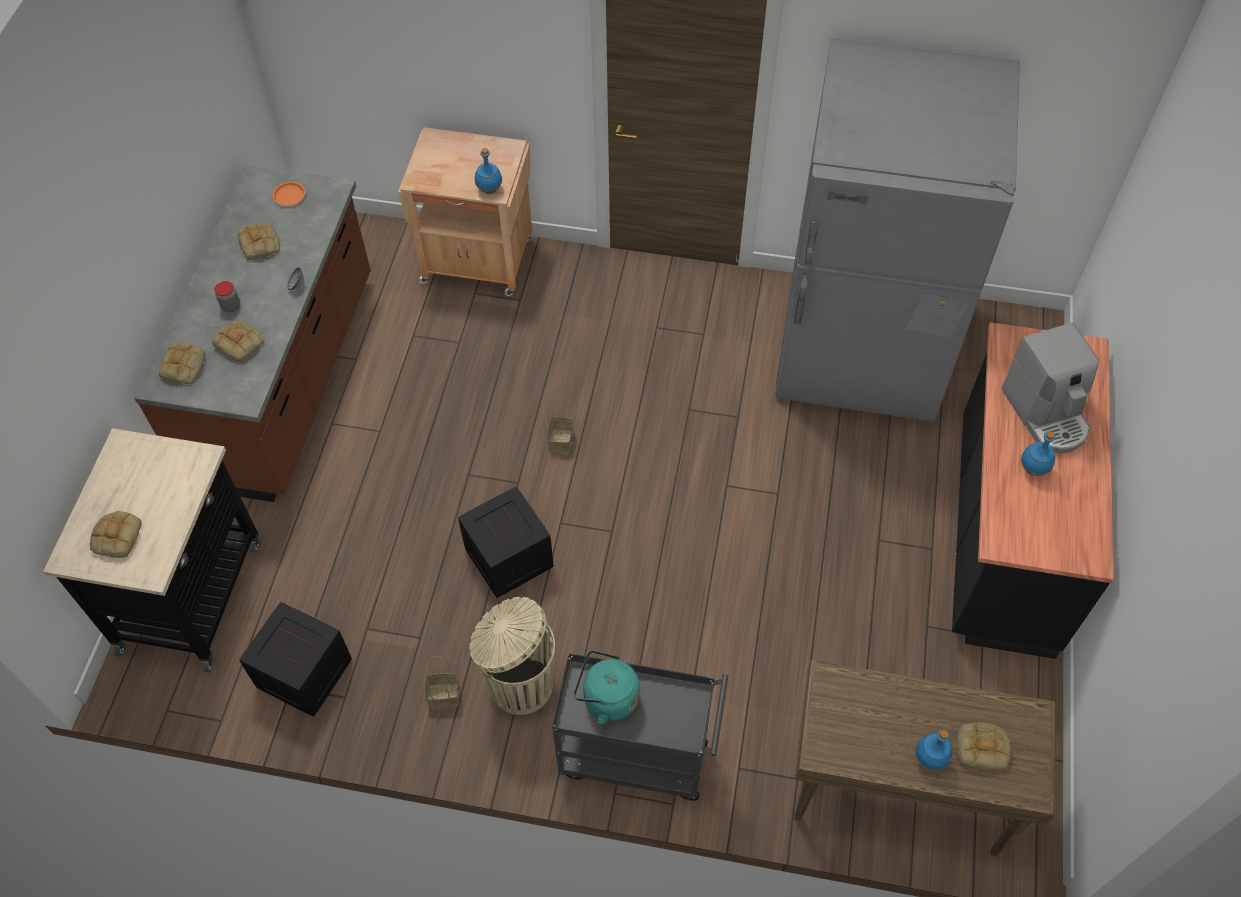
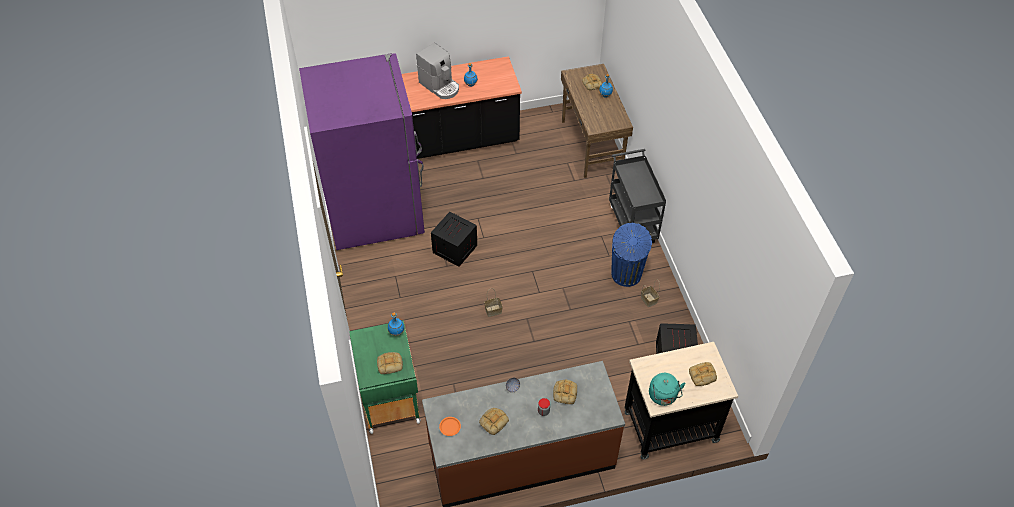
camera: 115 degrees left, 5 degrees down
bread [159,343,206,384] -> bread moved to [377,352,403,374]
brown cart [398,127,532,297] -> green cart [349,320,421,434]
crate [458,486,553,598] -> crate moved to [431,212,477,267]
beige trash can [469,597,555,715] -> blue trash can [611,223,652,287]
turquoise kettle [574,650,640,725] -> turquoise kettle moved to [649,373,685,406]
grey fridge [775,38,1020,422] -> purple fridge [299,53,425,250]
coffee machine [1001,323,1099,453] -> coffee machine turned 90 degrees clockwise [416,43,459,99]

